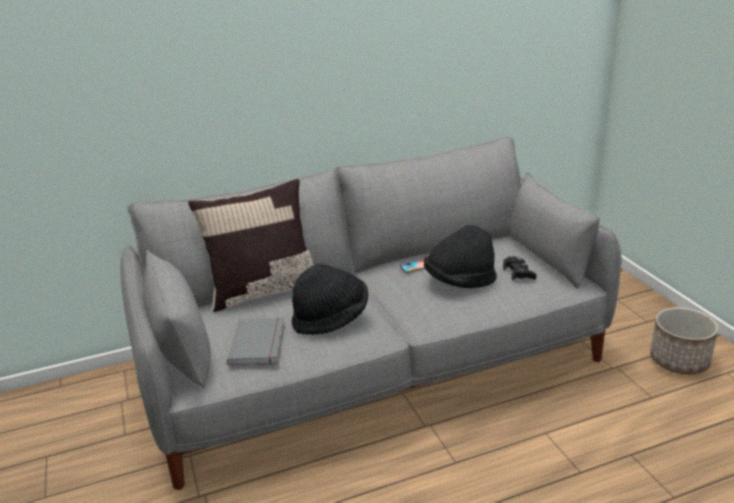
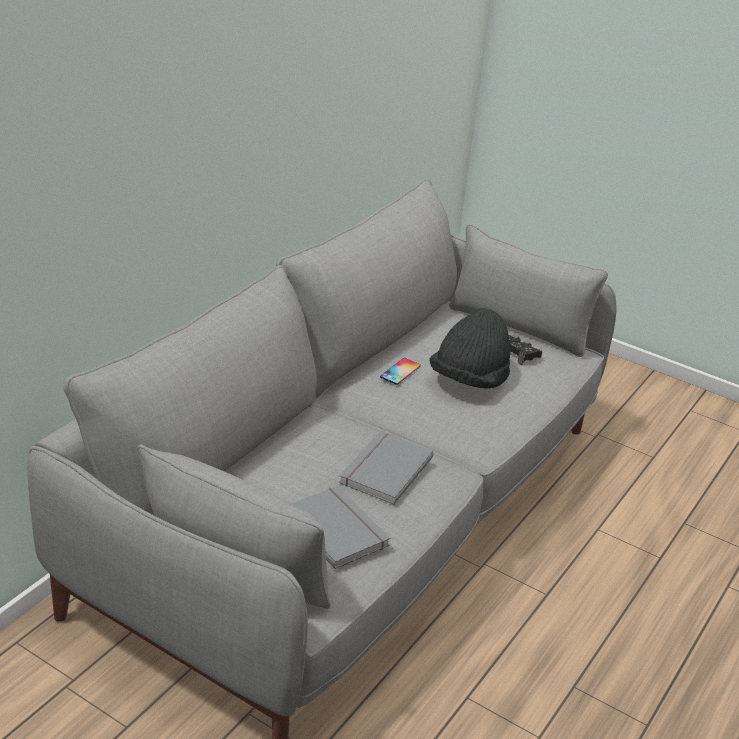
camera: 40 degrees left, 5 degrees up
pillow [188,179,313,312] -> none
black hat [292,264,368,335] -> grey book [339,432,434,504]
planter [650,307,718,375] -> none

